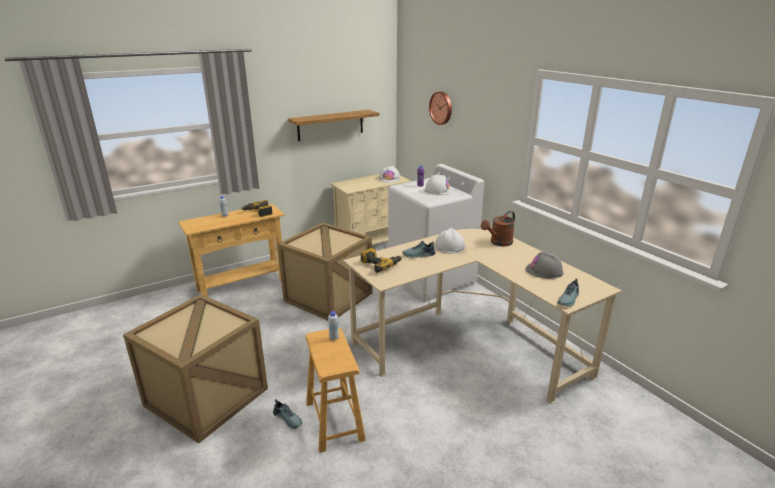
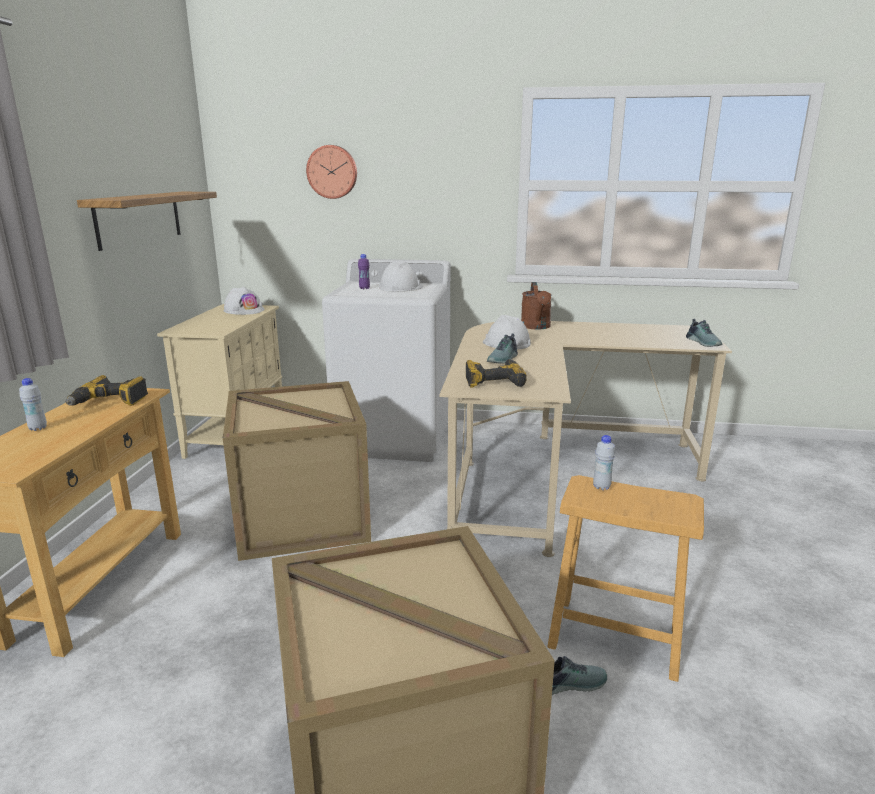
camera: 50 degrees left, 5 degrees down
grey hard hat [525,252,563,279] -> none

